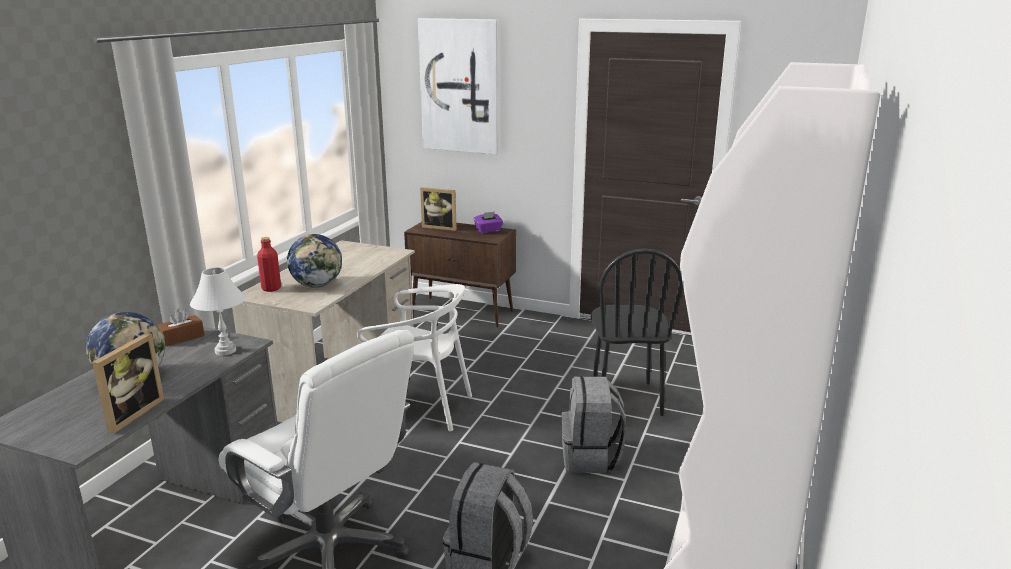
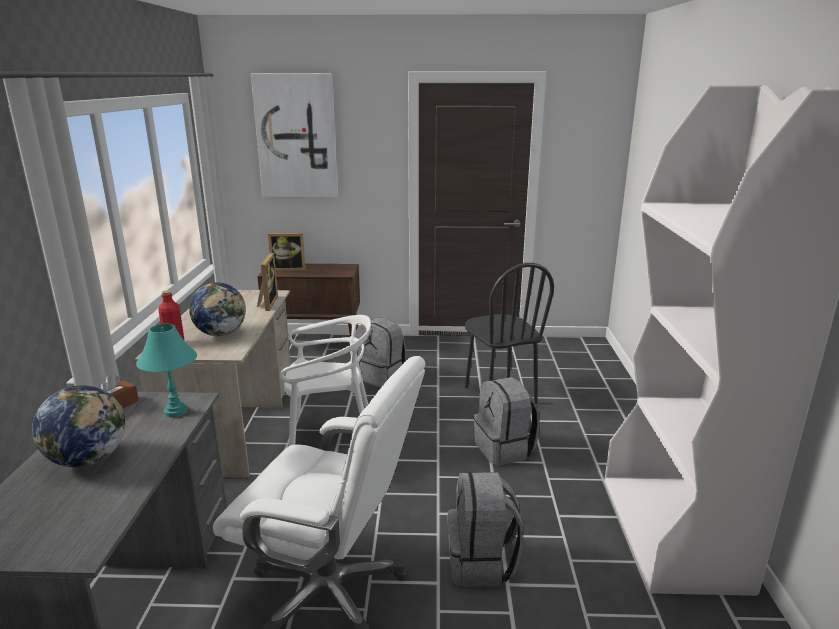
camera: 20 degrees left, 0 degrees up
picture frame [92,333,164,434] -> picture frame moved to [257,253,278,311]
white table lamp [190,268,246,356] -> turquoise table lamp [136,324,197,418]
purple tissue box [474,212,503,233] -> none
none -> grey backpack [355,318,407,387]

